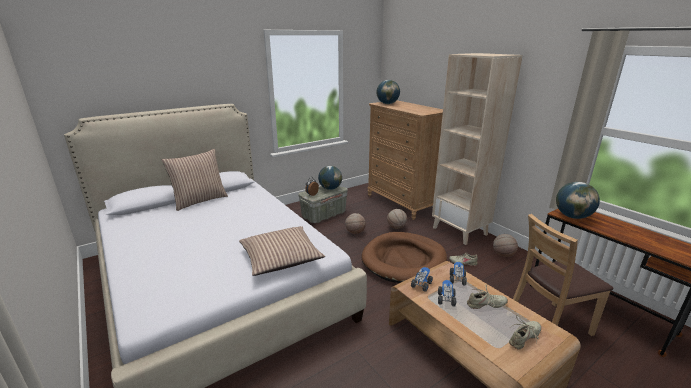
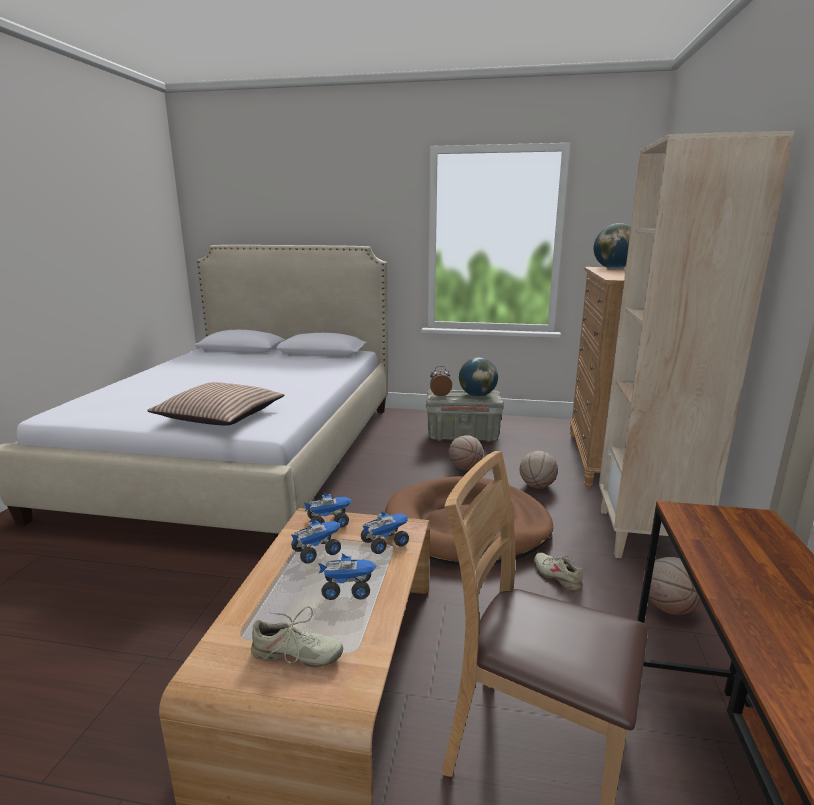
camera: 45 degrees right, 5 degrees down
pillow [162,149,228,211] -> none
beige shoe [467,285,508,309] -> toy truck [318,553,377,600]
globe [556,182,600,219] -> none

